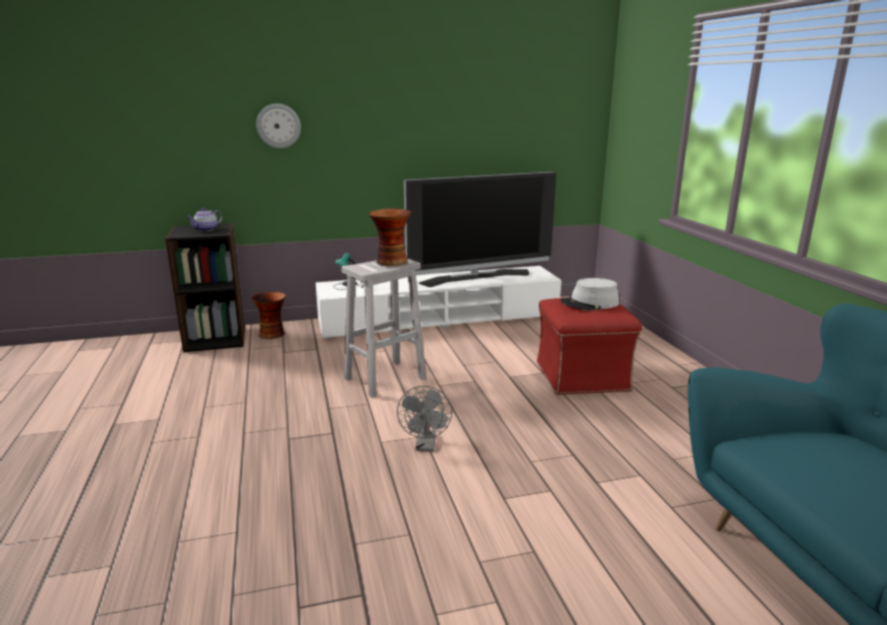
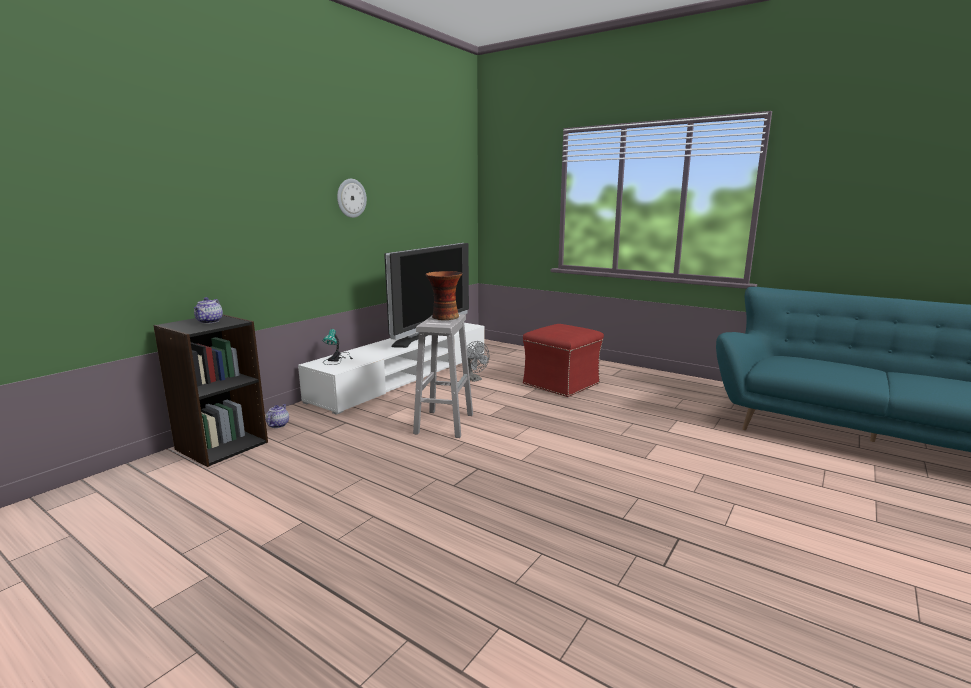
camera: 40 degrees left, 5 degrees down
vase [251,292,286,339] -> teapot [265,404,289,428]
wall clock [256,104,301,148] -> wall clock moved to [337,179,367,218]
grey fan [397,386,452,451] -> grey fan moved to [467,341,489,382]
grey hat [560,278,619,311] -> none

